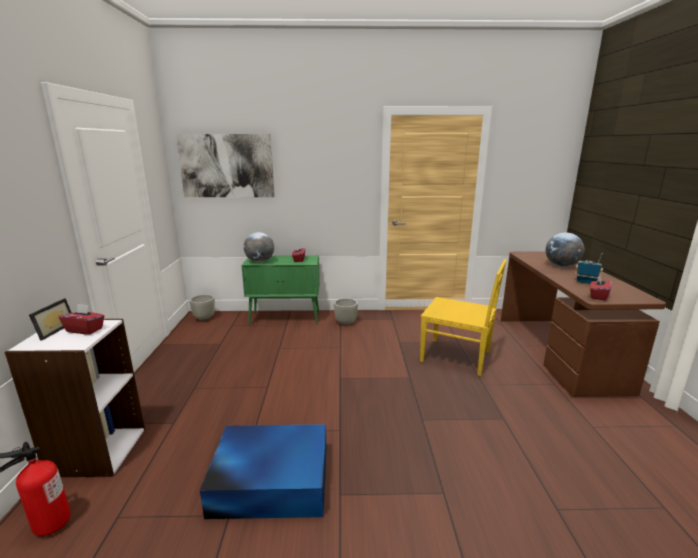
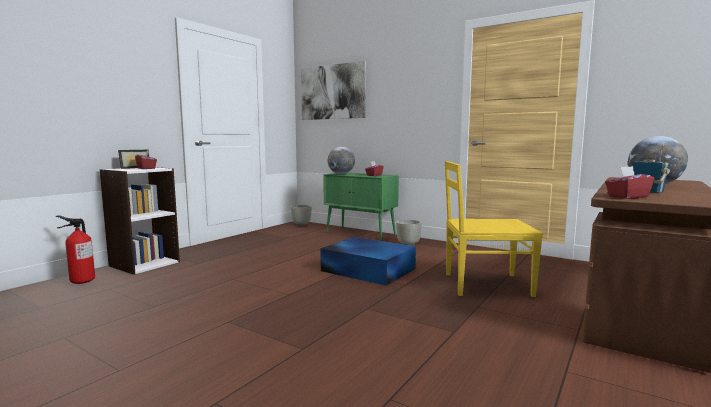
camera: 35 degrees right, 10 degrees down
blue storage box [200,424,326,519] -> blue storage box moved to [320,237,416,286]
yellow chair [420,259,507,376] -> yellow chair turned 120 degrees clockwise [445,161,543,297]

